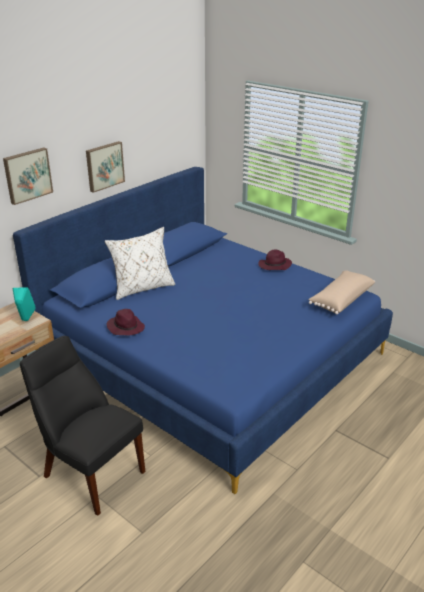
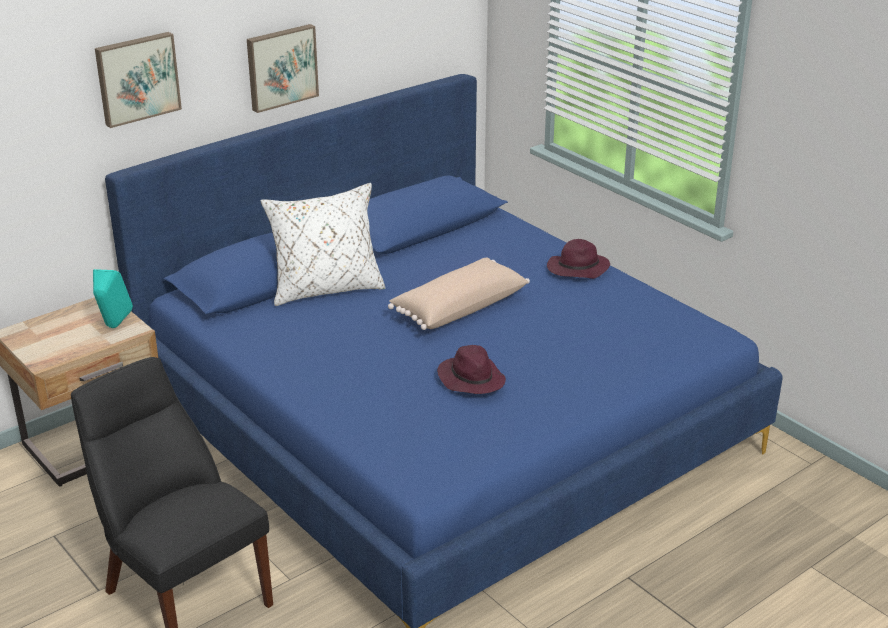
camera: 10 degrees right, 0 degrees up
purple hat [107,309,145,336] -> purple hat moved to [437,345,506,394]
beige pillow [308,270,375,314] -> beige pillow moved to [388,258,530,330]

